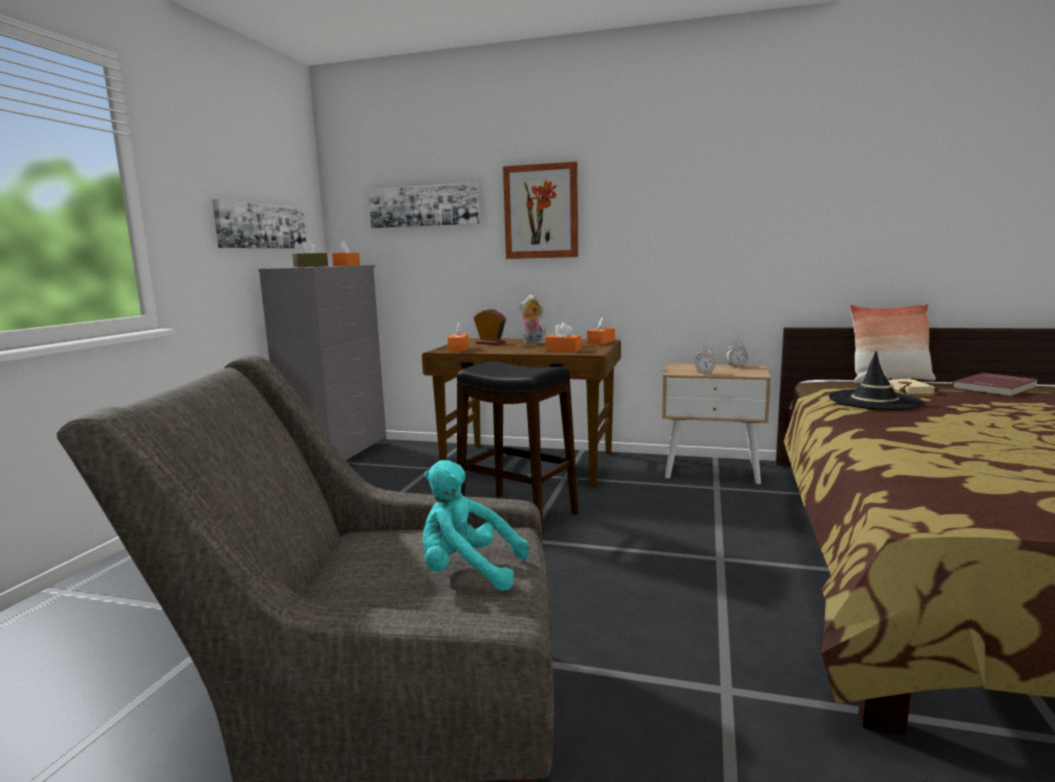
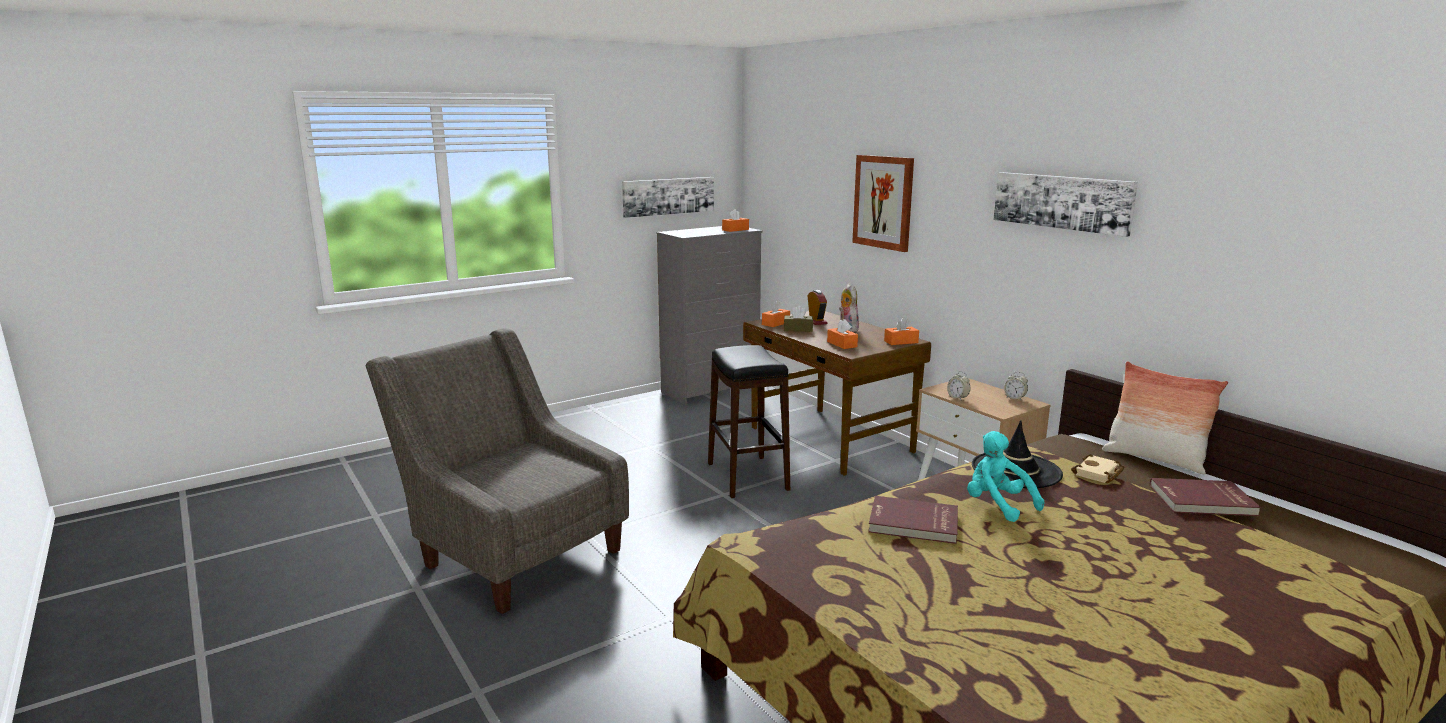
camera: 40 degrees right, 5 degrees up
brown tissue box [292,241,328,267] -> brown tissue box moved to [784,306,813,332]
picture [368,182,479,228] -> picture moved to [993,172,1138,237]
turquoise plush toy [423,460,529,591] -> turquoise plush toy moved to [967,431,1044,522]
none -> red book [868,496,958,544]

